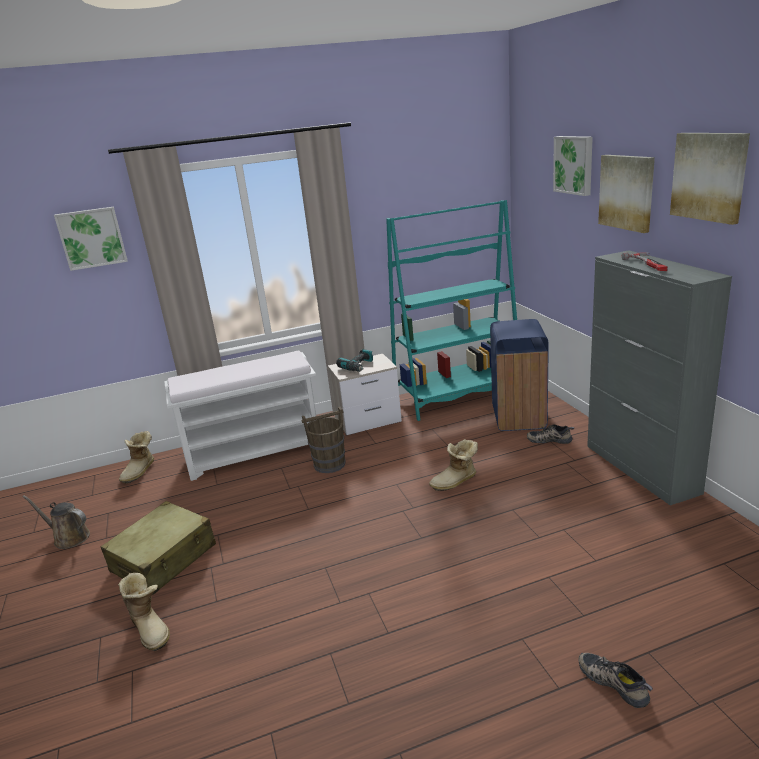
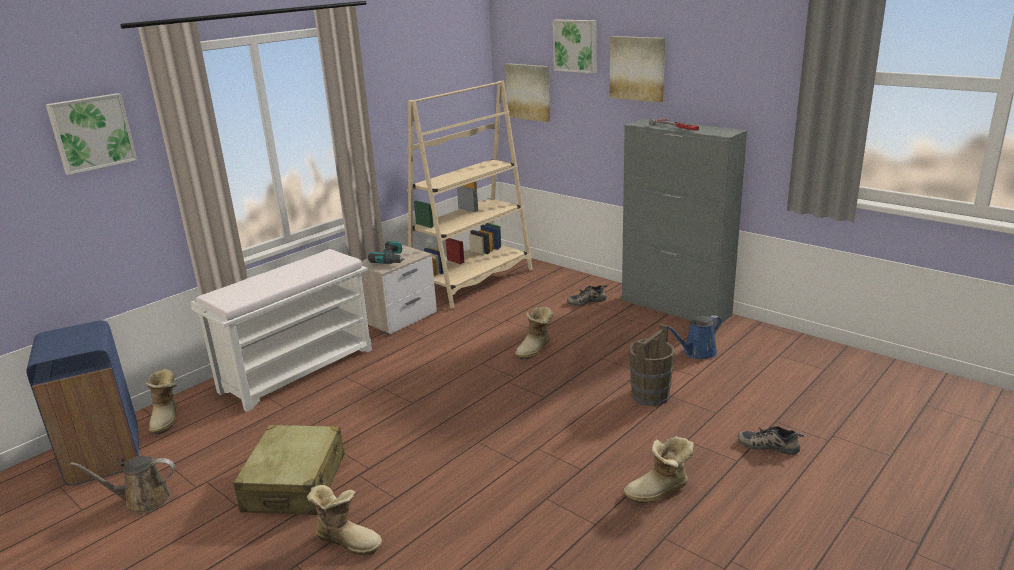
camera: 30 degrees left, 0 degrees up
brown bucket [302,407,346,473] -> brown bucket moved to [629,324,675,406]
turquoise bookcase [386,200,517,421] -> beige bookcase [407,81,533,309]
blue trash can [490,319,549,431] -> blue trash can moved to [26,321,139,486]
picture [670,133,750,225] -> picture moved to [505,63,550,122]
none -> boot [623,436,694,503]
none -> blue watering can [668,315,722,359]

